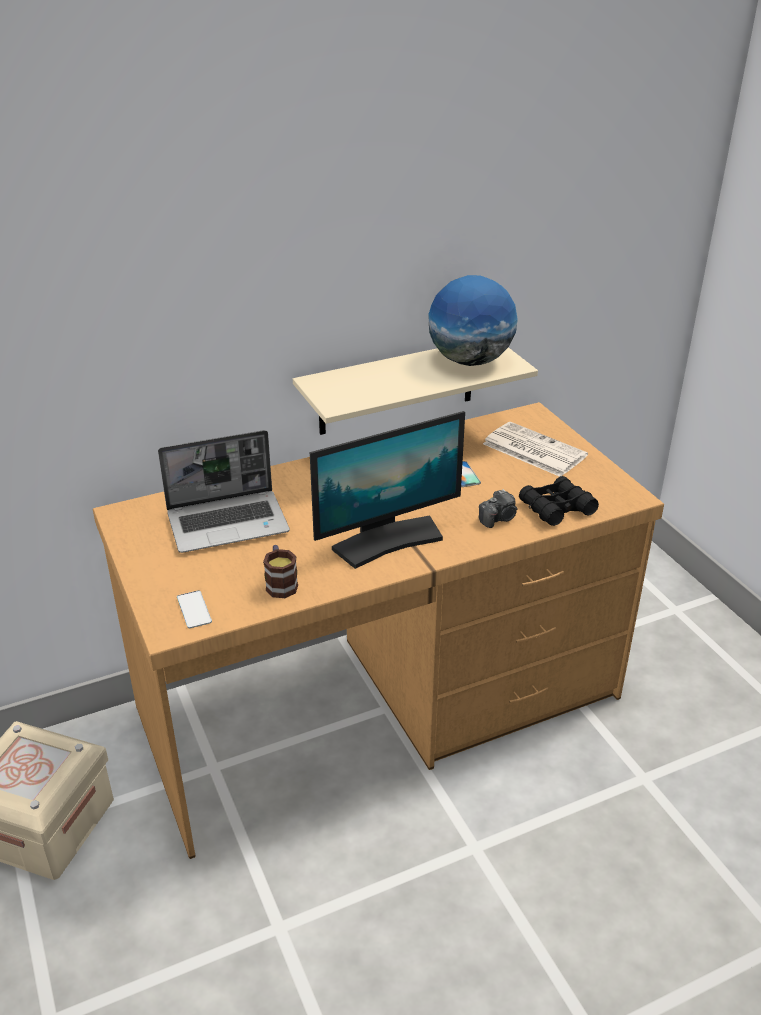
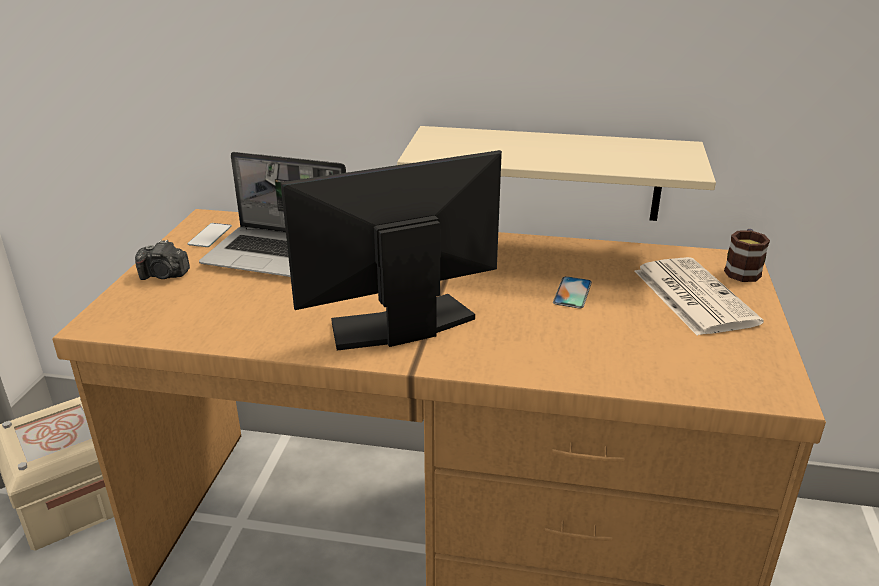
camera: 35 degrees right, 5 degrees down
phone [177,590,212,628] -> phone moved to [187,223,232,247]
mug [263,545,298,598] -> mug moved to [724,229,770,282]
monitor [310,411,465,569] -> monitor turned 150 degrees clockwise [280,150,502,351]
globe [429,275,518,366] -> none
camera [479,489,517,528] -> camera moved to [135,240,190,280]
black binoculars [519,476,599,526] -> none

